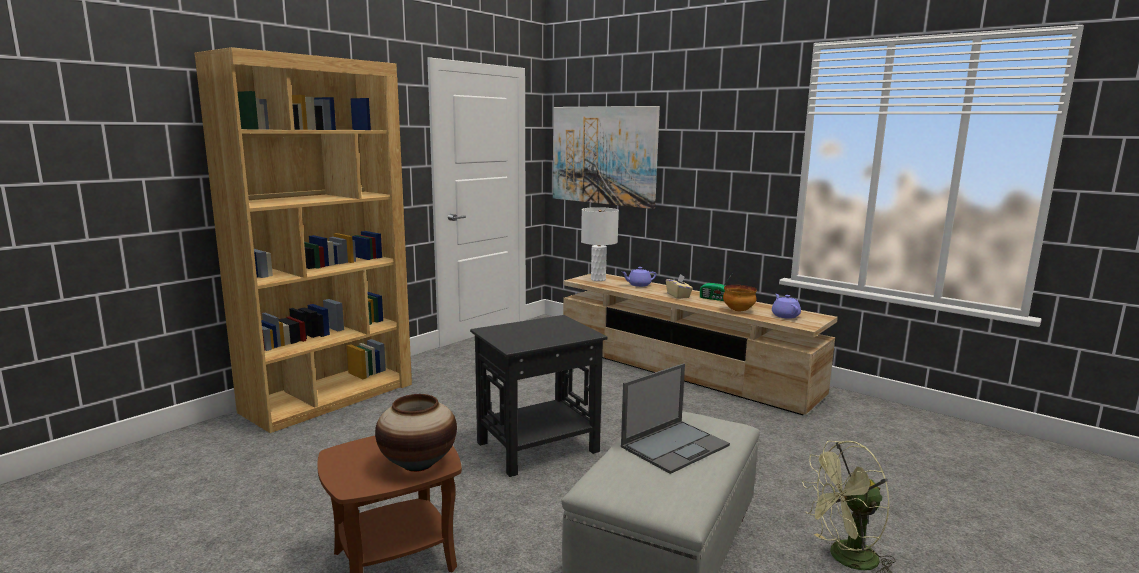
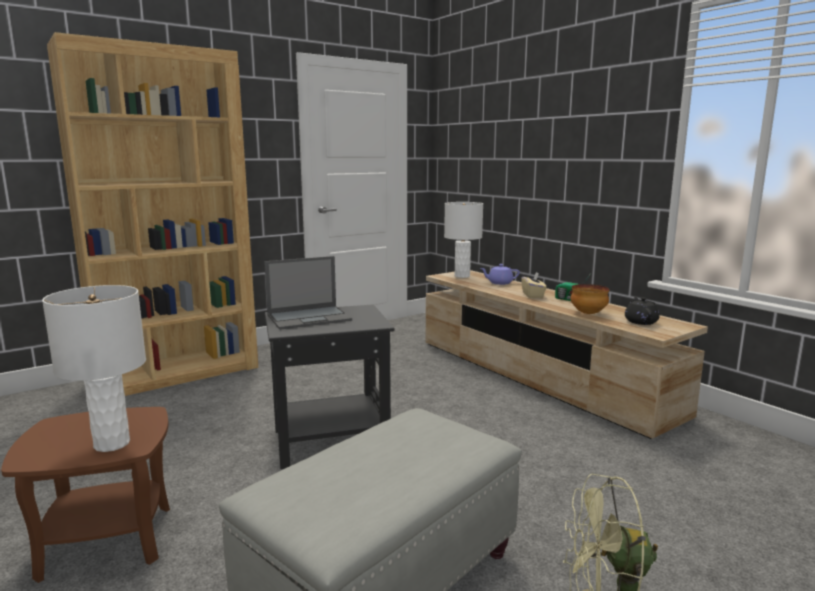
camera: 15 degrees right, 0 degrees up
vase [375,394,457,472] -> white table lamp [42,285,146,452]
picture [553,106,660,209] -> none
laptop [621,363,730,474] -> laptop moved to [264,256,352,330]
purple teapot [772,294,801,319] -> black teapot [625,296,660,325]

